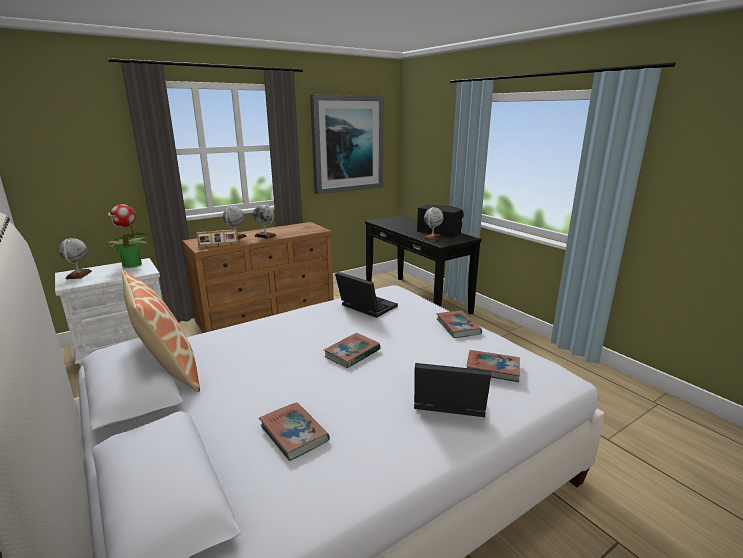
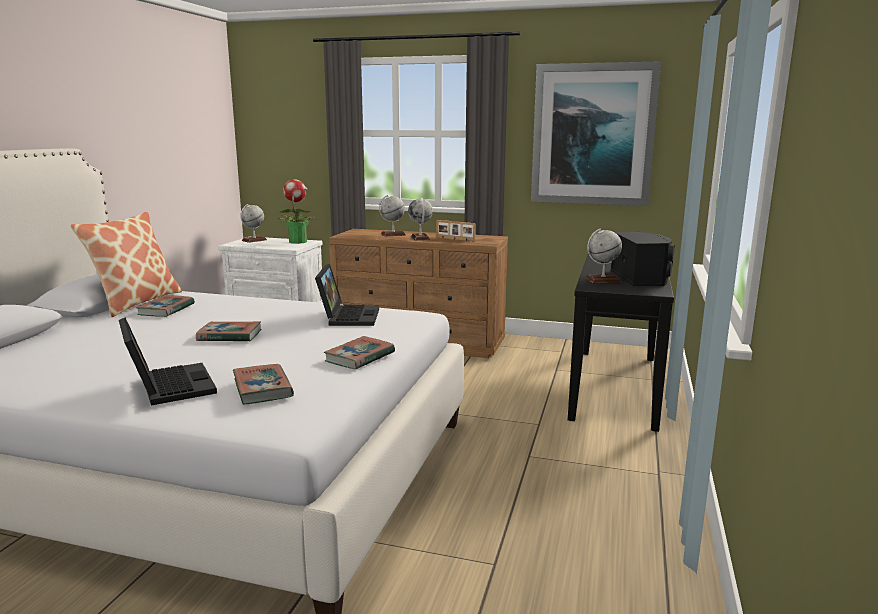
camera: 50 degrees right, 5 degrees down
picture frame [196,229,238,248] -> picture frame moved to [436,220,476,241]
book [259,402,330,461] -> book moved to [136,295,195,317]

